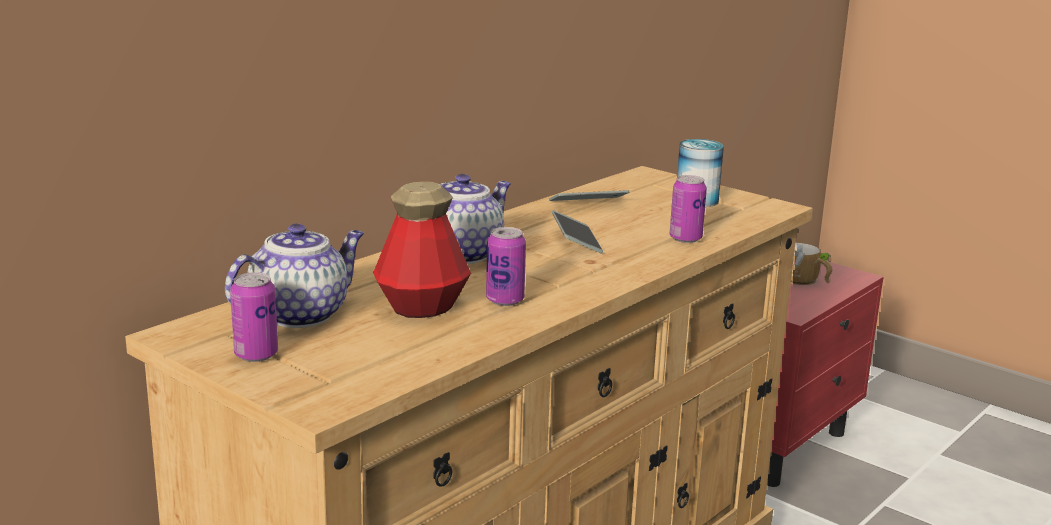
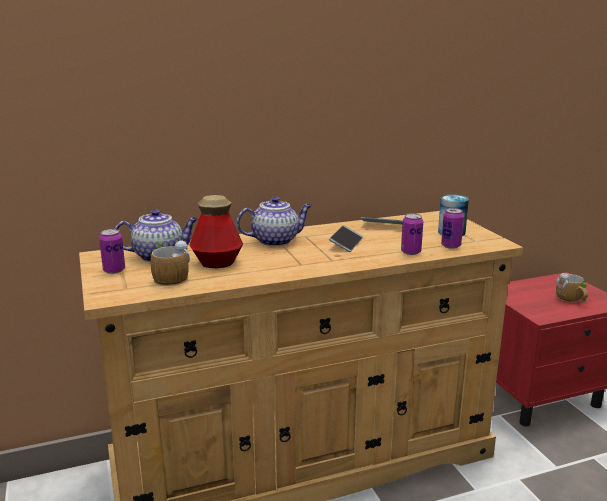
camera: 30 degrees right, 0 degrees up
can [486,227,526,306] -> can moved to [441,208,464,249]
none -> mug [151,239,190,286]

